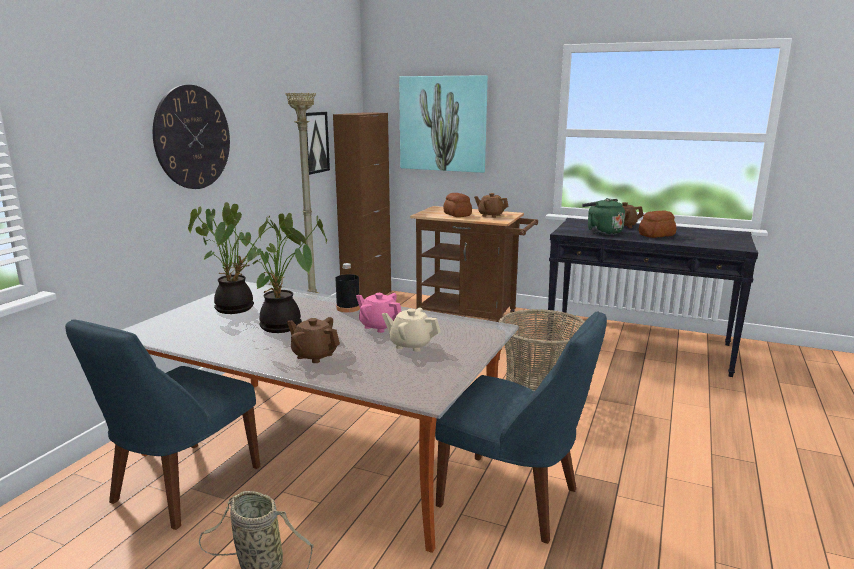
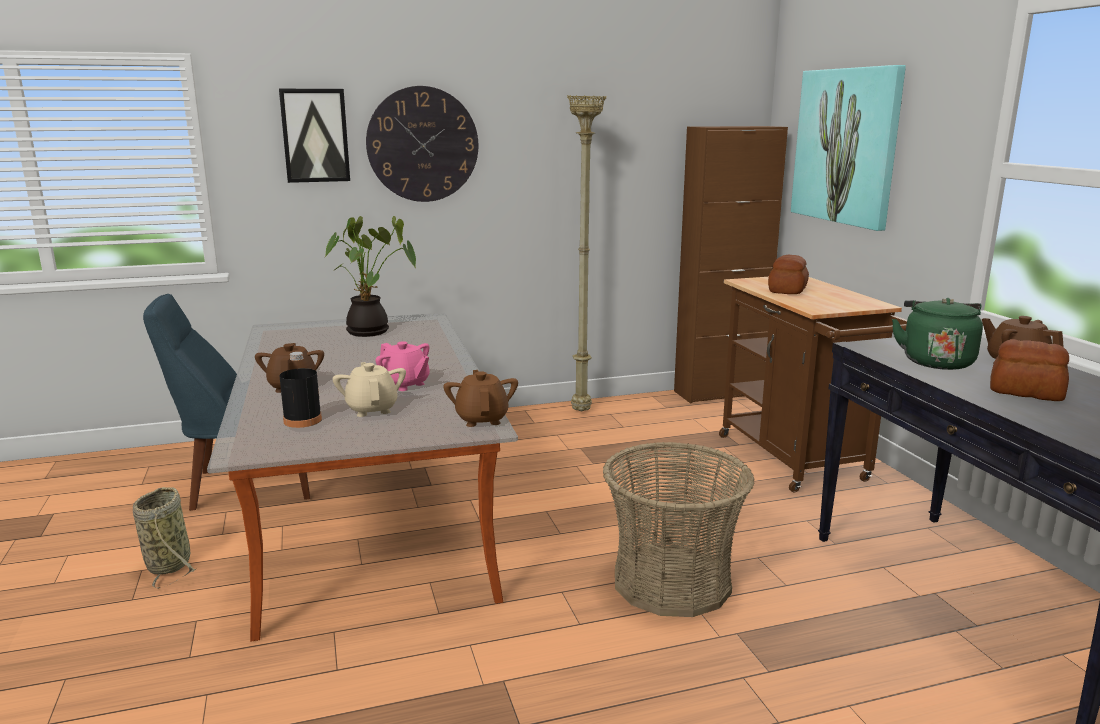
camera: 50 degrees right, 0 degrees up
potted plant [232,213,327,333] -> none
picture [306,112,330,175] -> picture moved to [279,89,350,183]
black bottle [335,263,360,313] -> black bottle moved to [279,352,322,428]
pink teapot [356,293,401,333] -> pink teapot turned 135 degrees clockwise [375,341,430,391]
blue chair [435,311,607,544] -> none
brown teapot [474,193,508,218] -> brown teapot moved to [443,370,518,427]

